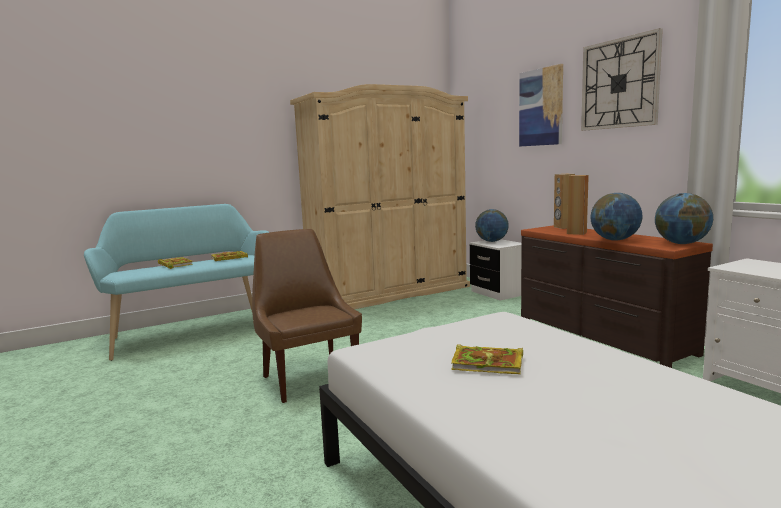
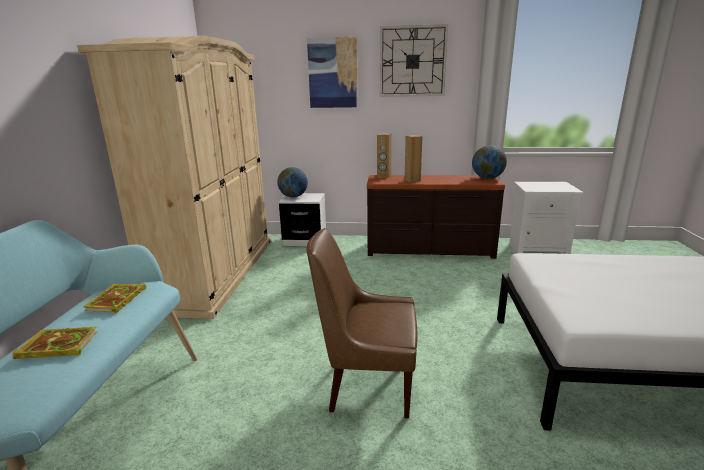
camera: 55 degrees left, 10 degrees up
book [451,344,523,374] -> none
globe [591,193,643,241] -> none

